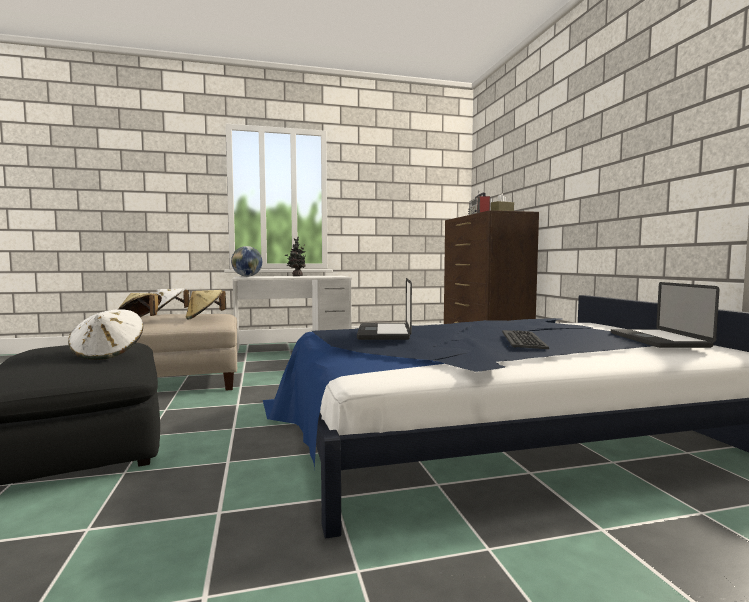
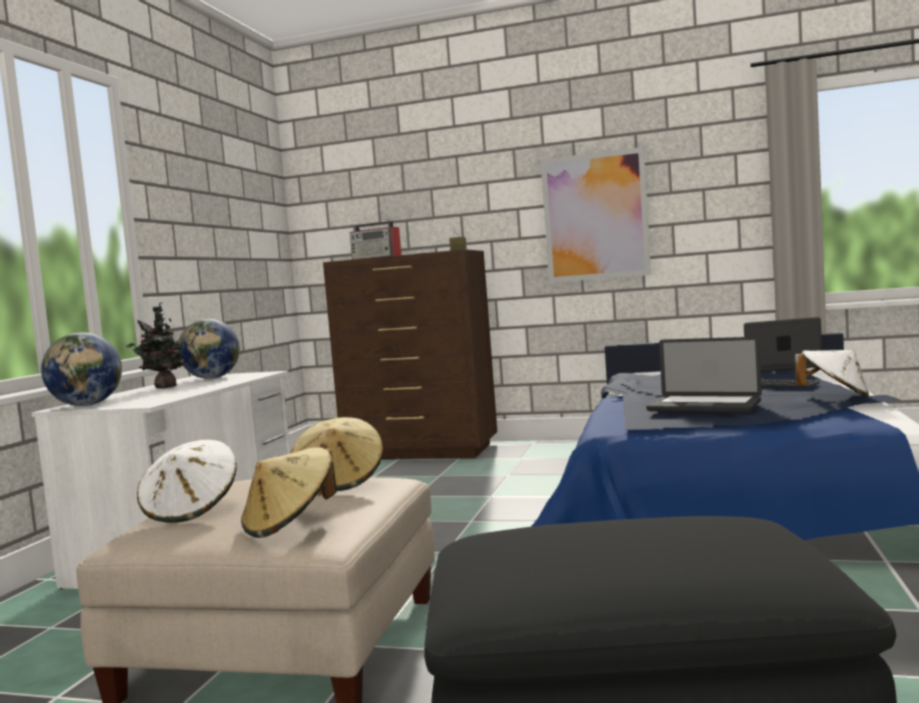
camera: 60 degrees left, 0 degrees up
white hat [68,309,143,360] -> white hat moved to [795,350,869,397]
laptop [611,282,720,348] -> laptop turned 150 degrees clockwise [744,317,822,372]
none -> globe [179,319,240,379]
none -> picture [541,147,651,283]

